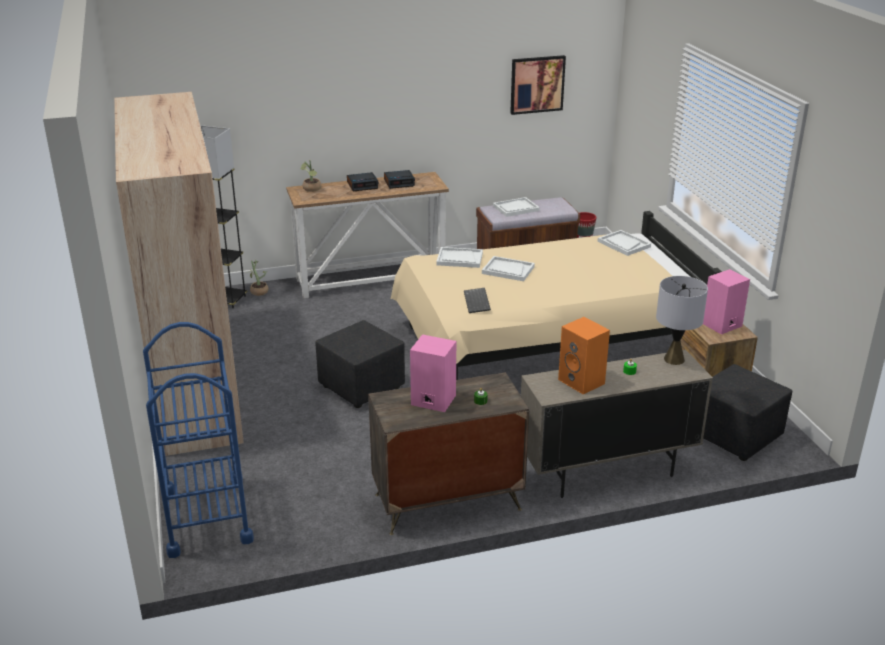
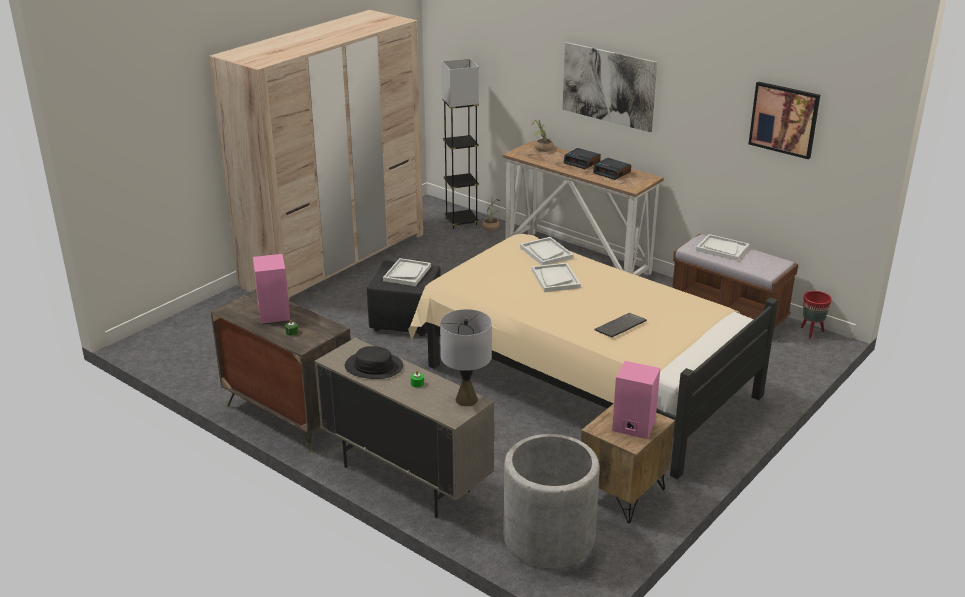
camera: 55 degrees right, 0 degrees up
blue cart [143,322,254,558] -> none
keyboard [464,288,491,313] -> keyboard moved to [595,313,647,338]
orange speaker [558,317,610,395] -> black hat [345,346,403,379]
white tray [597,230,651,256] -> white tray moved to [383,258,431,286]
black ottoman [703,364,792,461] -> grey planter [503,434,600,568]
none -> picture [563,42,657,132]

